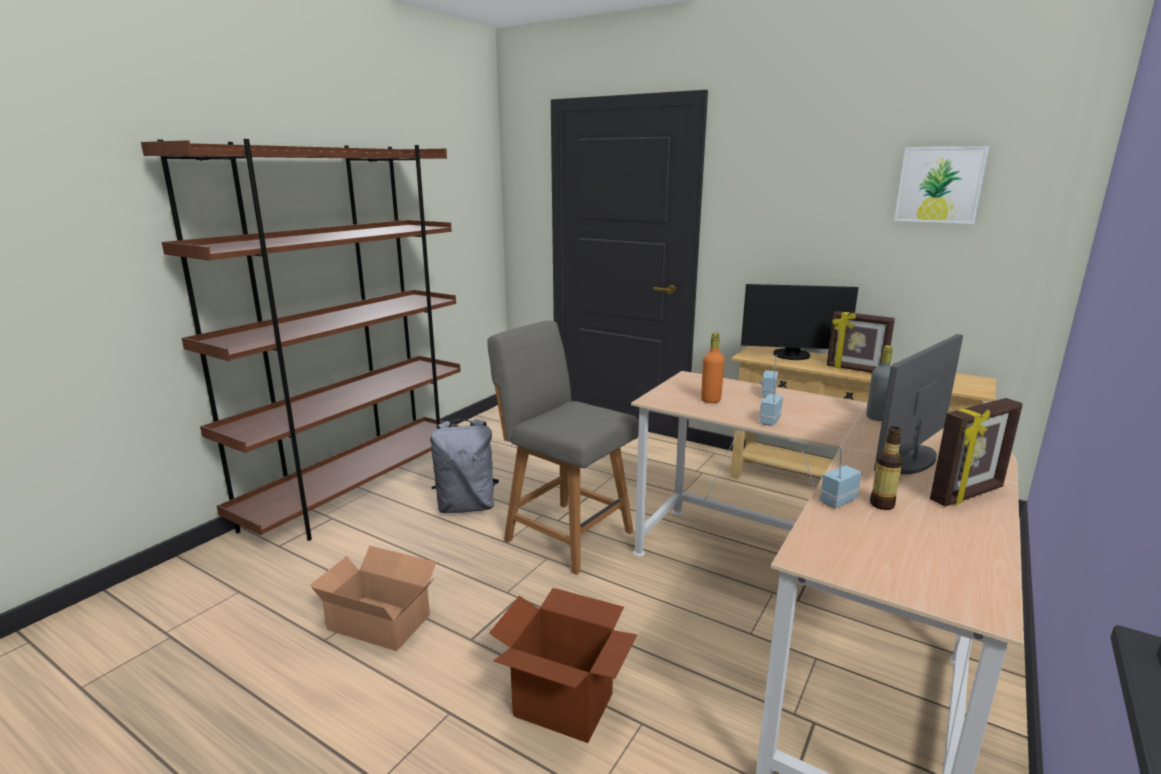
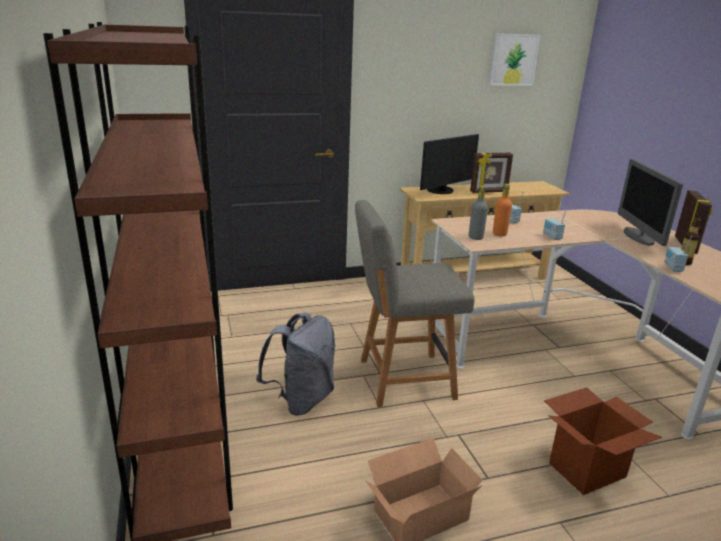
camera: 50 degrees left, 5 degrees up
grey bottle [866,345,893,421] -> grey bottle moved to [469,186,488,240]

